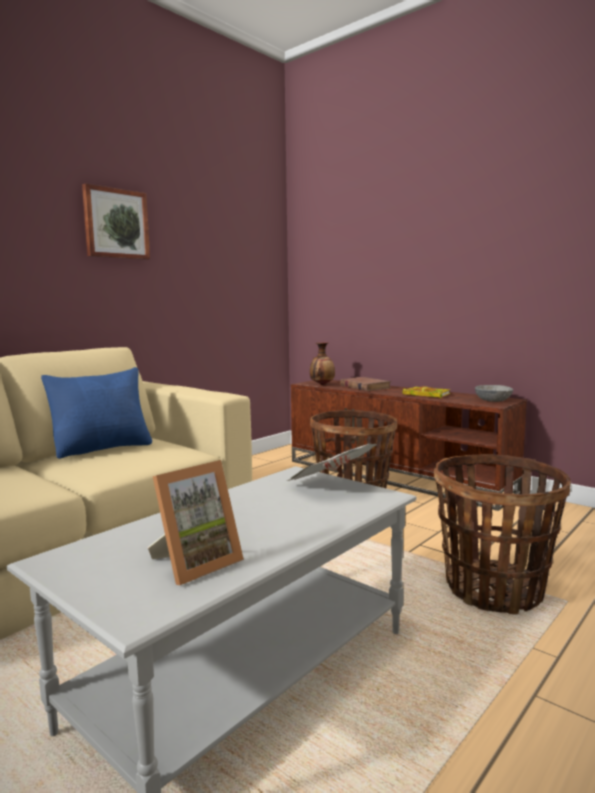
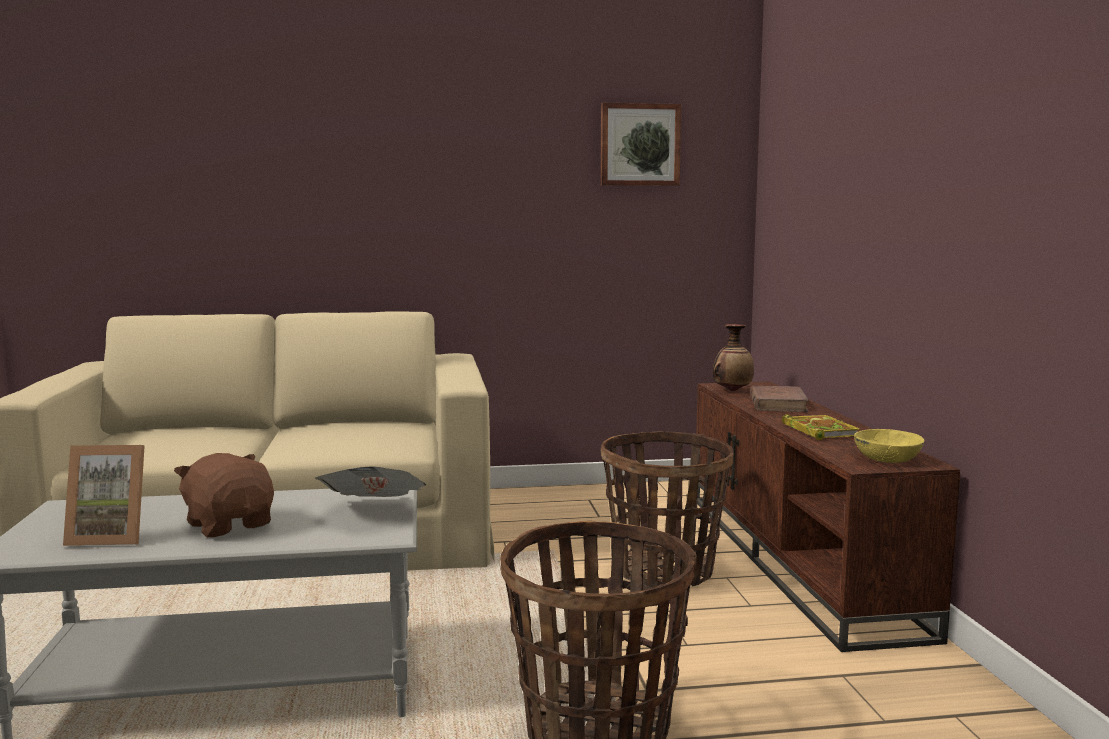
camera: 40 degrees right, 0 degrees up
blue pillow [41,367,152,459] -> none
picture [82,183,150,260] -> picture moved to [600,103,681,186]
grey bowl [475,385,513,402] -> yellow bowl [854,429,924,463]
none -> brown plush toy [174,453,274,537]

